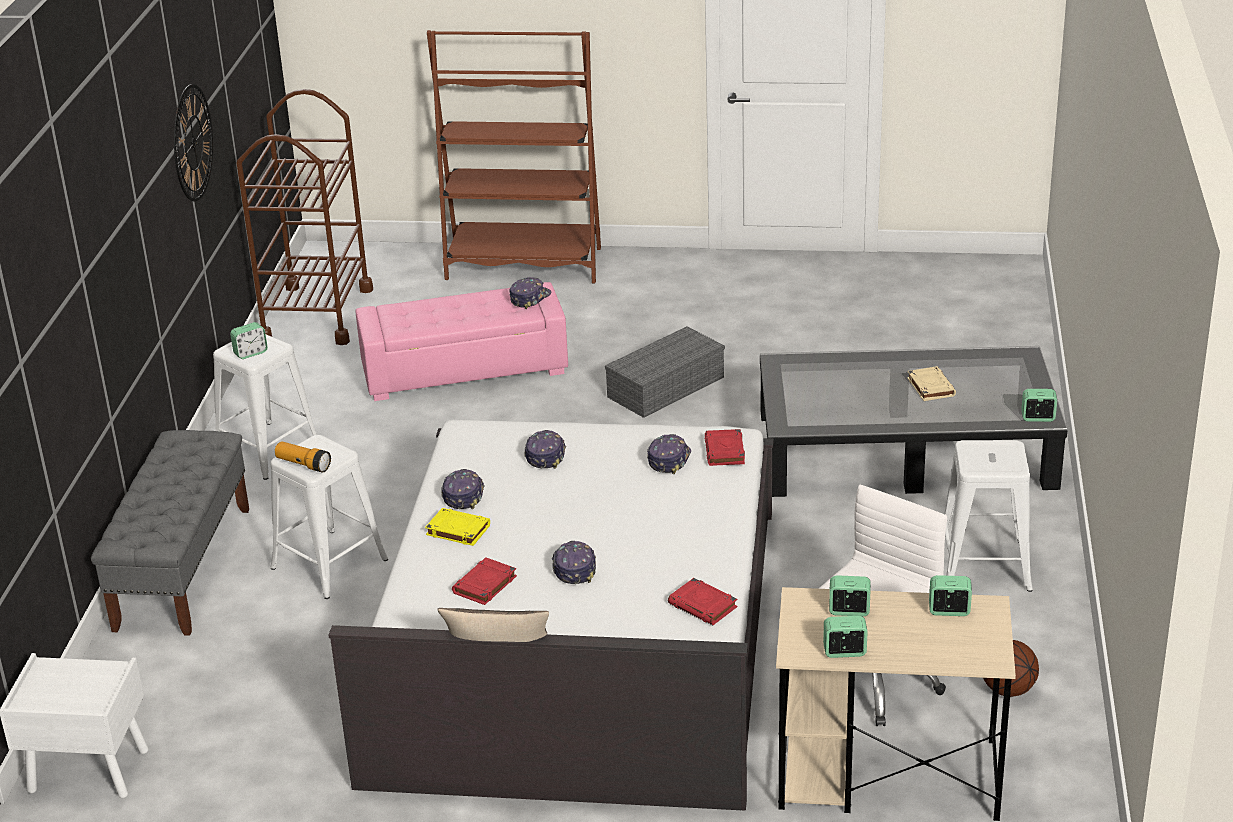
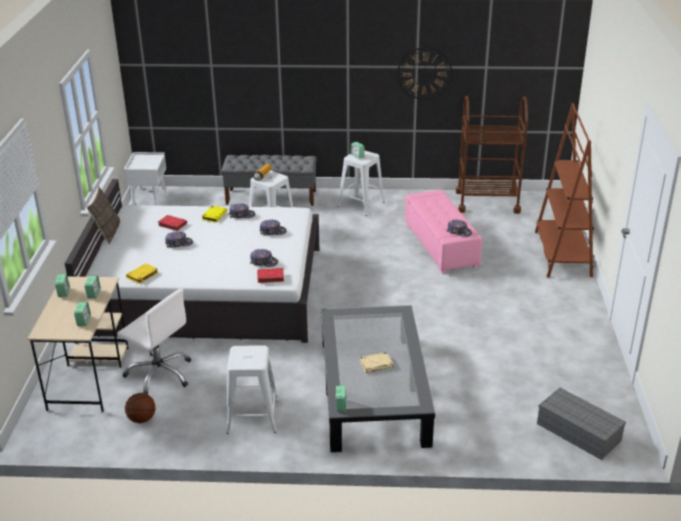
camera: 85 degrees right, 0 degrees up
grey storage box [605,327,725,418] -> grey storage box moved to [537,388,626,460]
red book [668,578,737,625] -> yellow book [126,263,158,284]

